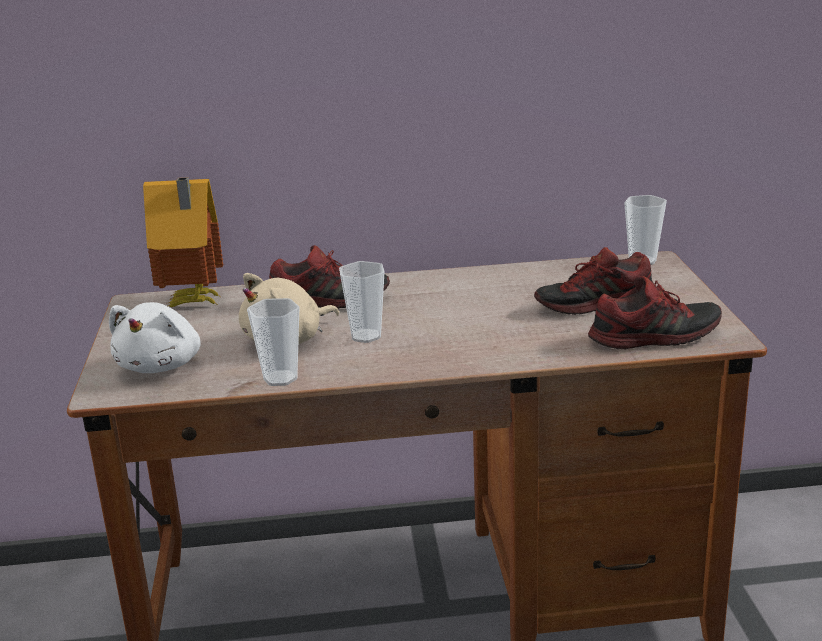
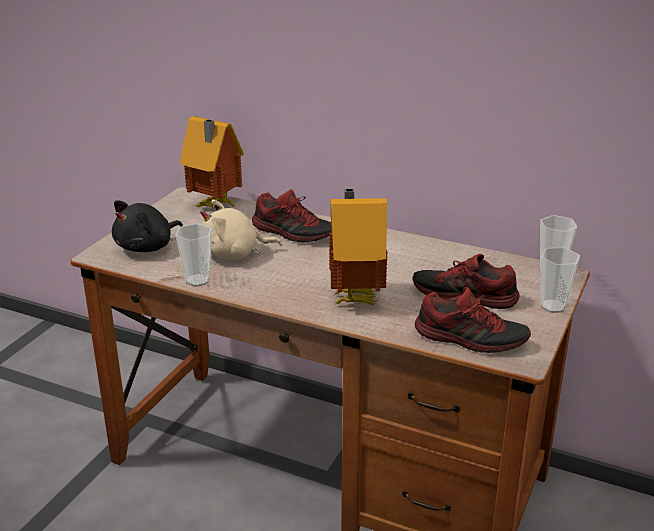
camera: 30 degrees right, 5 degrees up
white plush toy [109,302,201,373] -> black plush toy [112,200,183,252]
cup [339,261,384,343] -> cup moved to [541,247,580,313]
none -> toy house [329,188,388,305]

